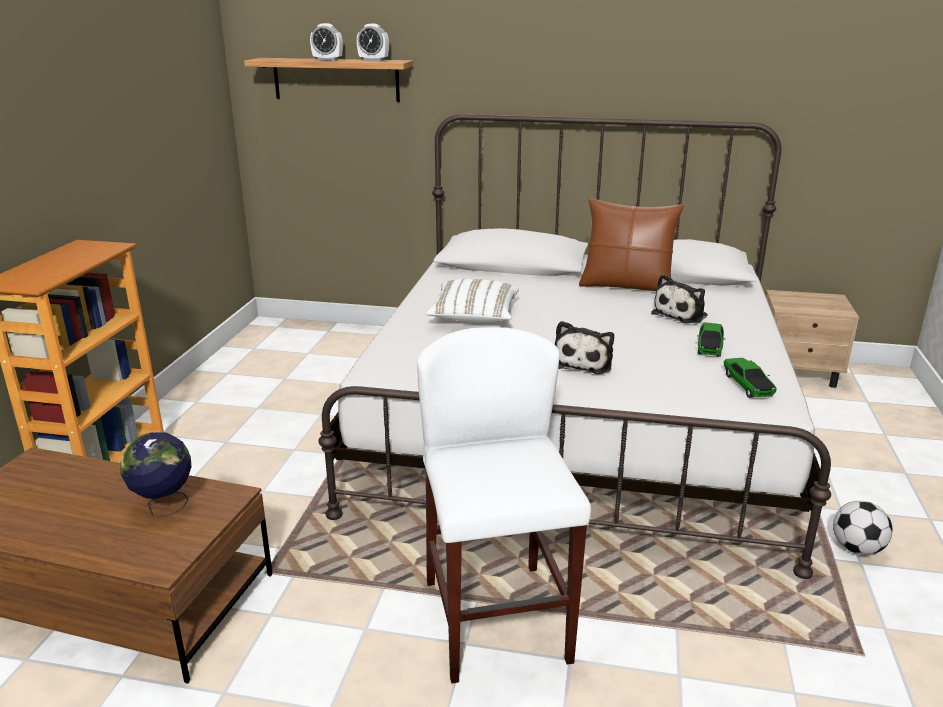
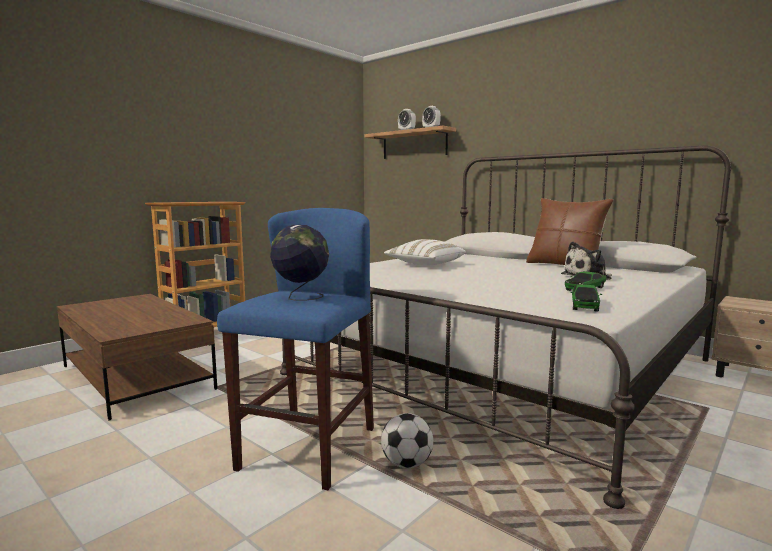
camera: 30 degrees right, 15 degrees down
globe [120,432,191,517] -> globe moved to [270,225,329,301]
white stool [417,327,591,683] -> blue stool [217,208,374,490]
plush toy [555,321,614,374] -> none
football [833,501,893,555] -> football moved to [381,413,433,468]

